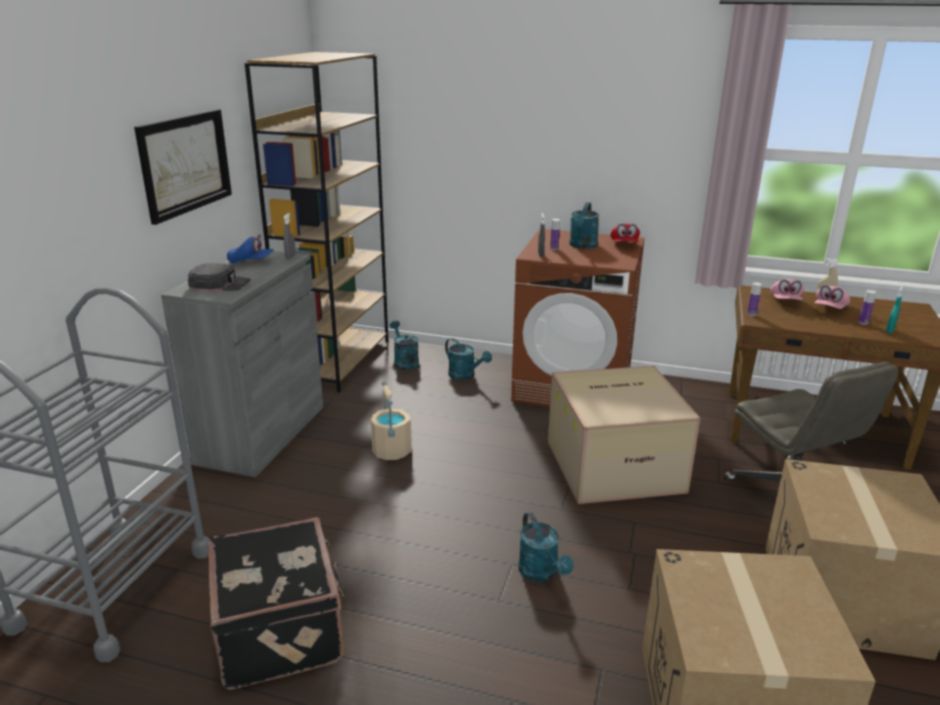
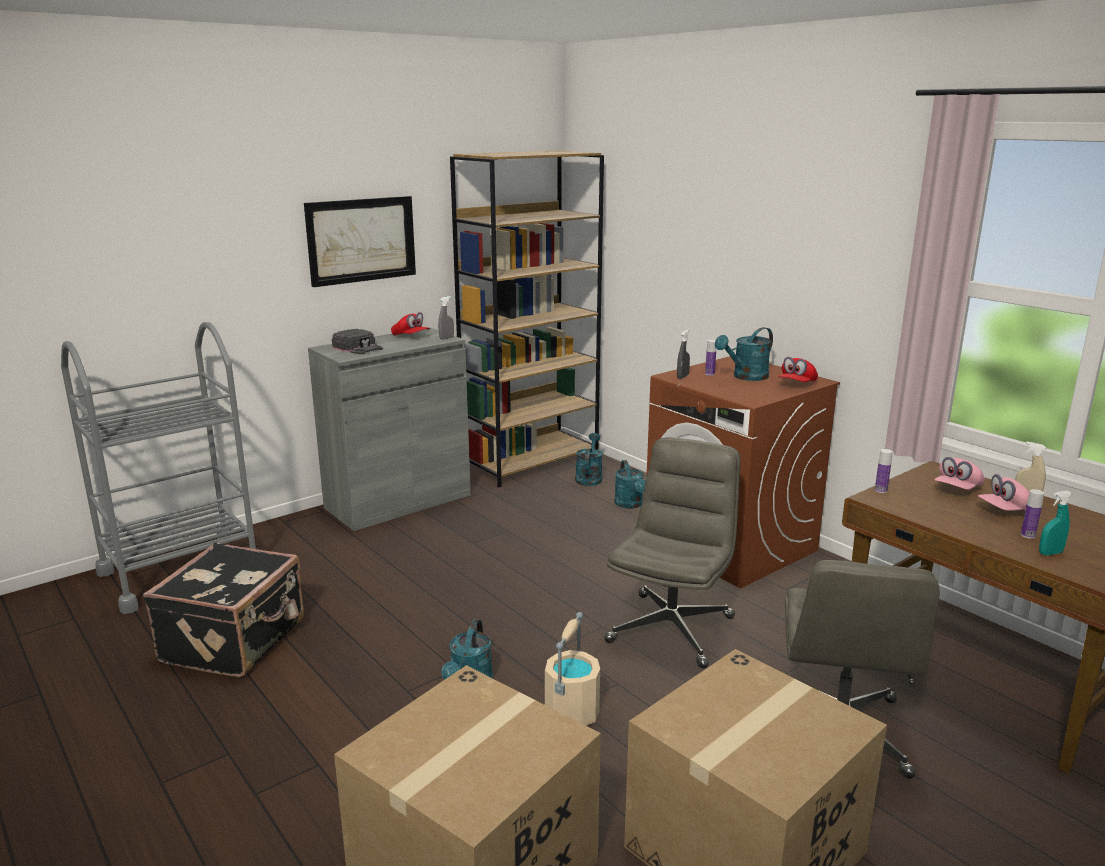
camera: 35 degrees right, 5 degrees down
blue cap [227,234,274,263] -> red cap [391,312,430,335]
beige bucket [371,381,412,460] -> beige bucket moved to [545,612,600,726]
cardboard box [548,366,700,504] -> grey office chair [604,437,741,668]

